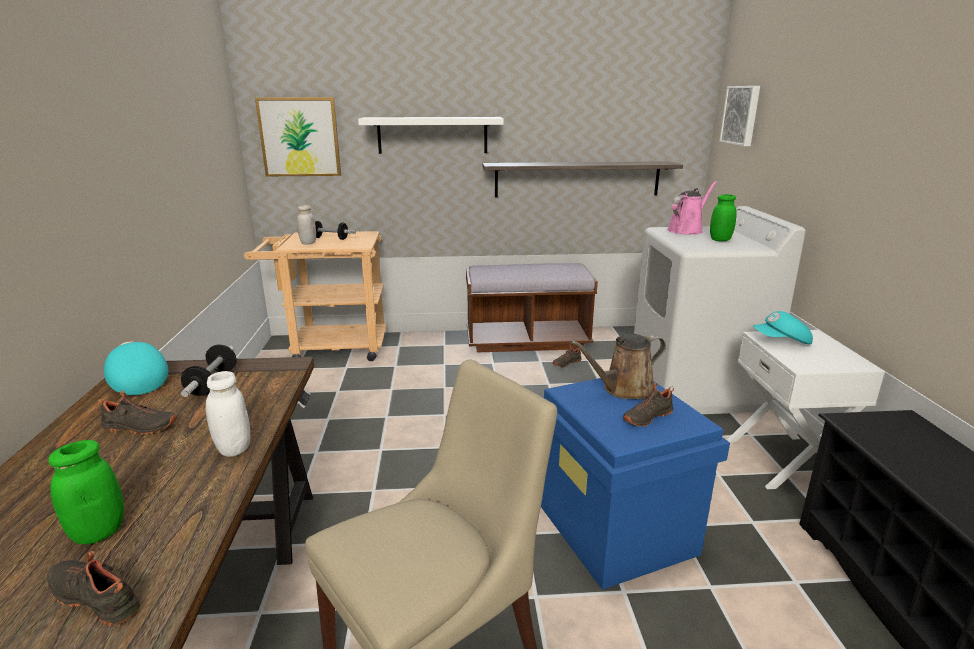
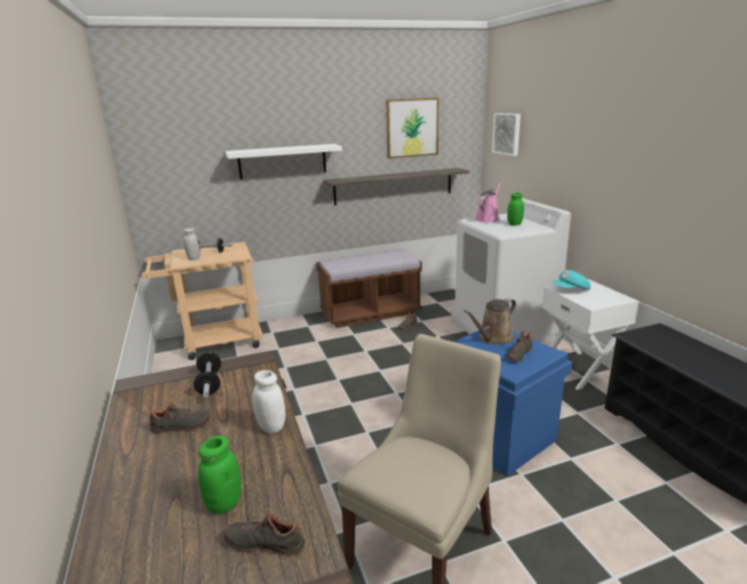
camera: 15 degrees left, 0 degrees up
turquoise cap [104,341,168,395] -> none
picture [255,97,341,176] -> picture moved to [386,97,439,159]

